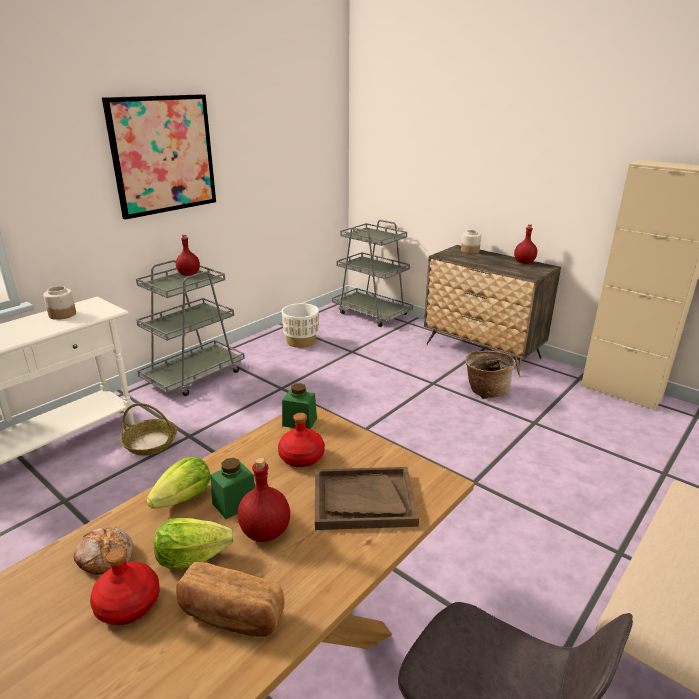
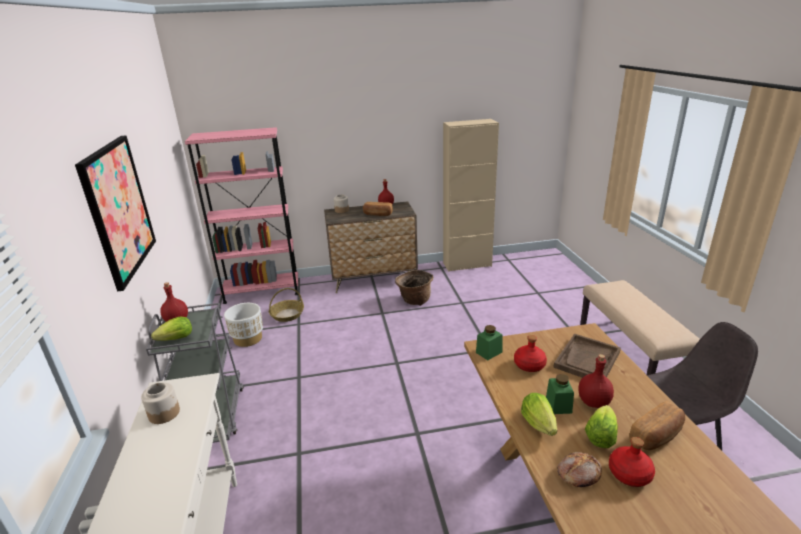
camera: 50 degrees left, 0 degrees up
basket [120,403,177,456] -> basket moved to [269,288,304,322]
grey cart [332,220,413,327] -> pink bookcase [185,127,299,304]
none -> lettuce [151,317,192,341]
none -> bread [363,202,393,216]

